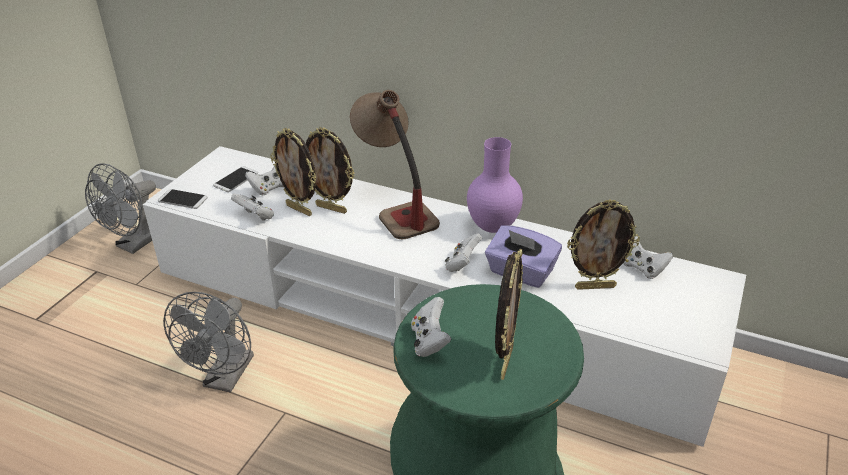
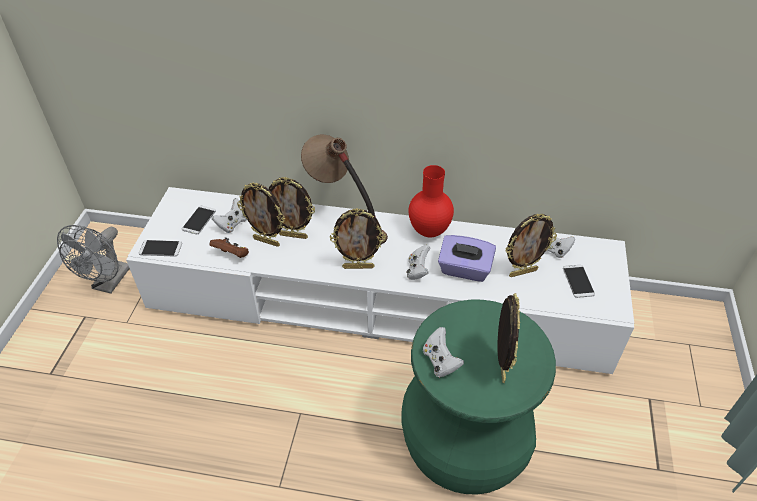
camera: 15 degrees left, 10 degrees up
grey fan [163,292,254,393] -> none
white game controller [231,194,274,221] -> brown game controller [210,237,249,258]
purple vase [467,137,523,233] -> red vase [409,165,454,238]
none -> picture frame [330,208,386,269]
none -> phone [563,265,595,298]

